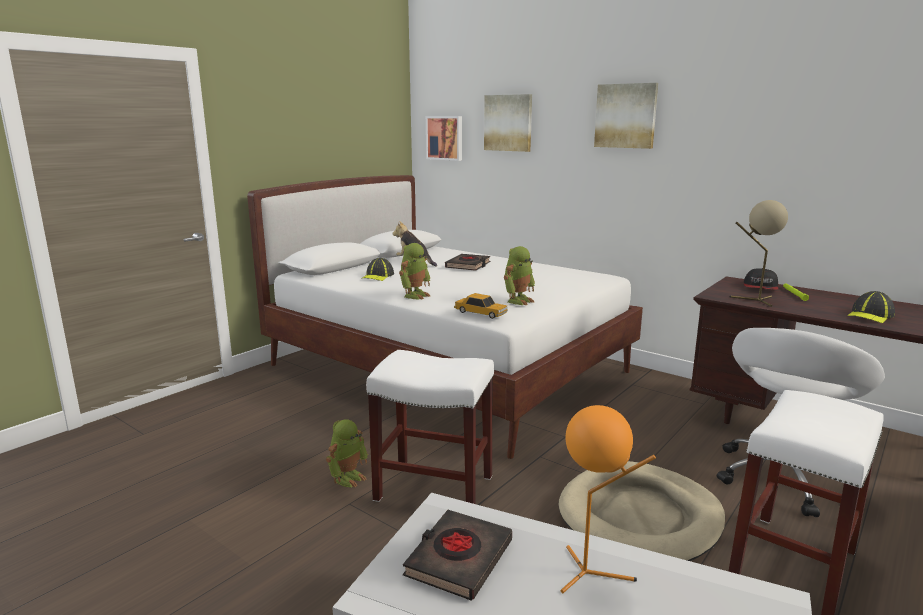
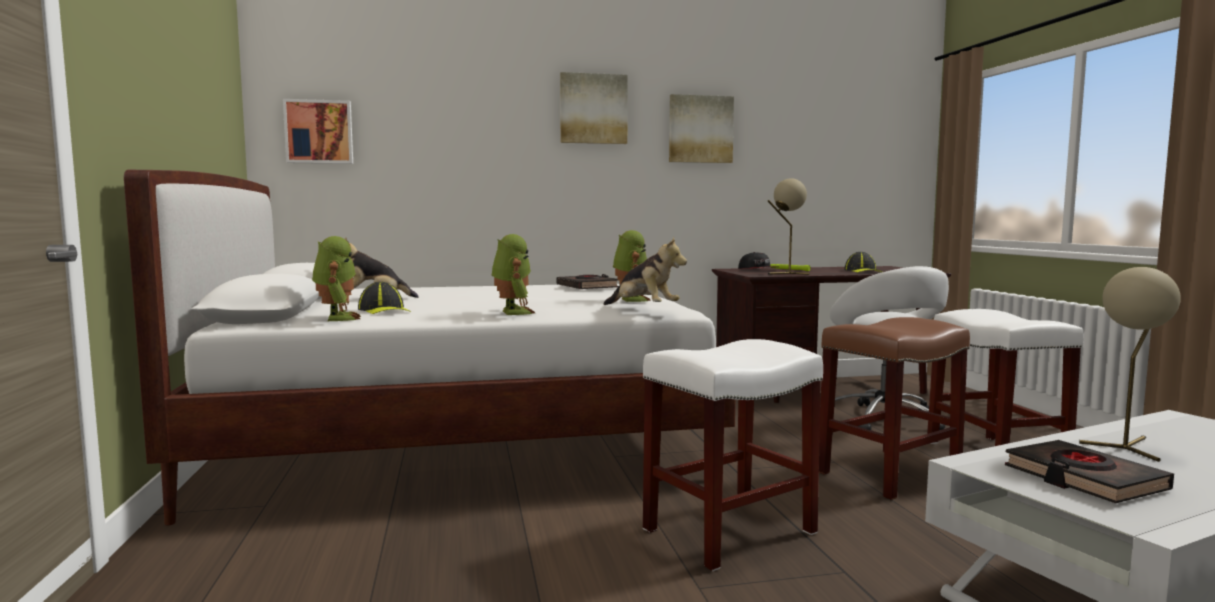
camera: 50 degrees left, 10 degrees down
toy robot [326,419,368,488] -> toy robot moved to [312,236,361,321]
black book [445,254,490,271] -> black book moved to [557,274,619,289]
toy car [454,293,508,319] -> plush toy [604,237,687,305]
picture [484,94,532,152] -> picture moved to [669,94,734,163]
beige dog bed [559,461,725,561] -> brown stool [819,317,970,500]
orange table lamp [560,405,656,593] -> beige table lamp [1079,267,1181,462]

